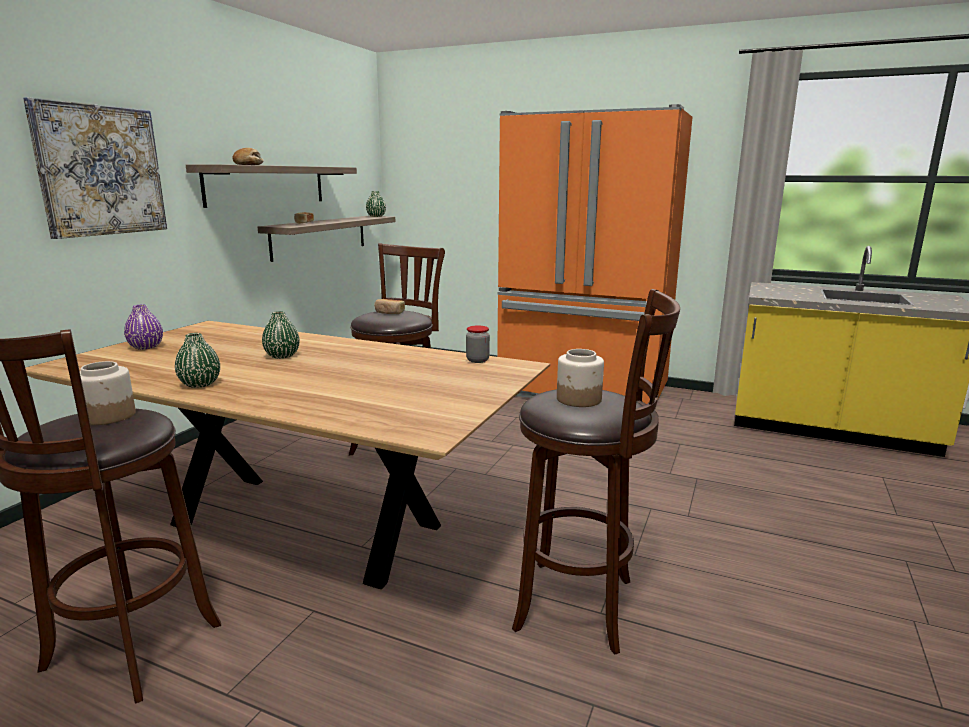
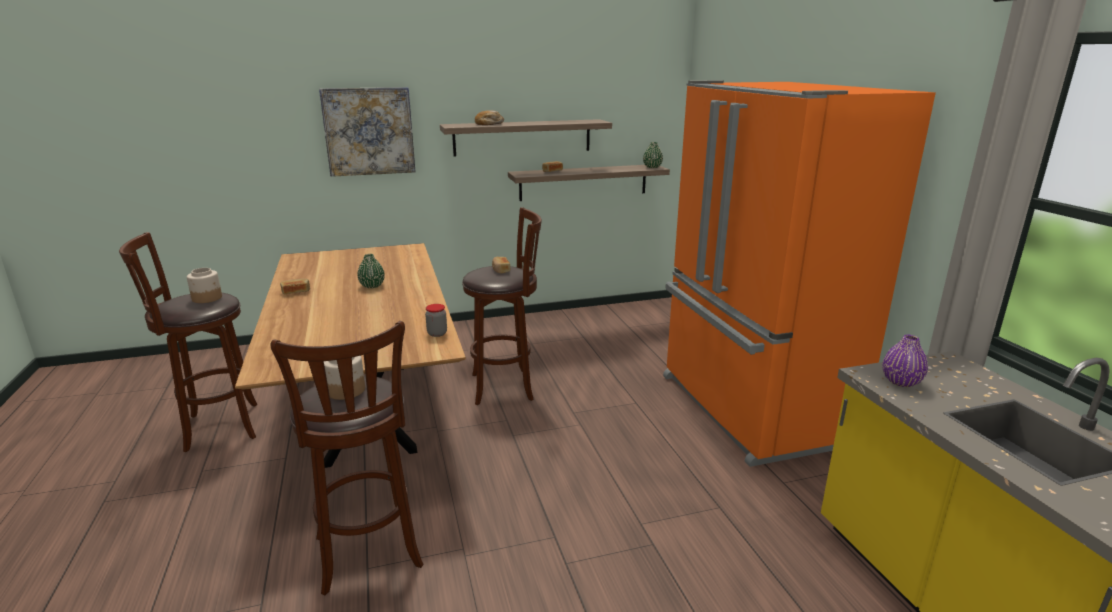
camera: 50 degrees right, 5 degrees up
purple vase [124,305,163,350] -> purple vase moved to [883,335,928,387]
green vase [175,333,220,388] -> bread [280,278,310,294]

